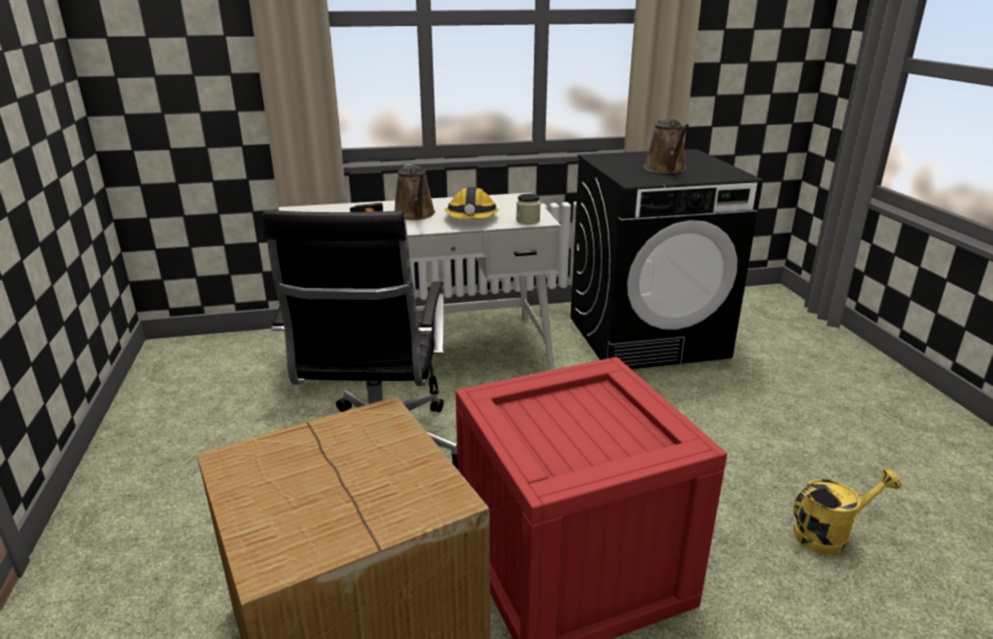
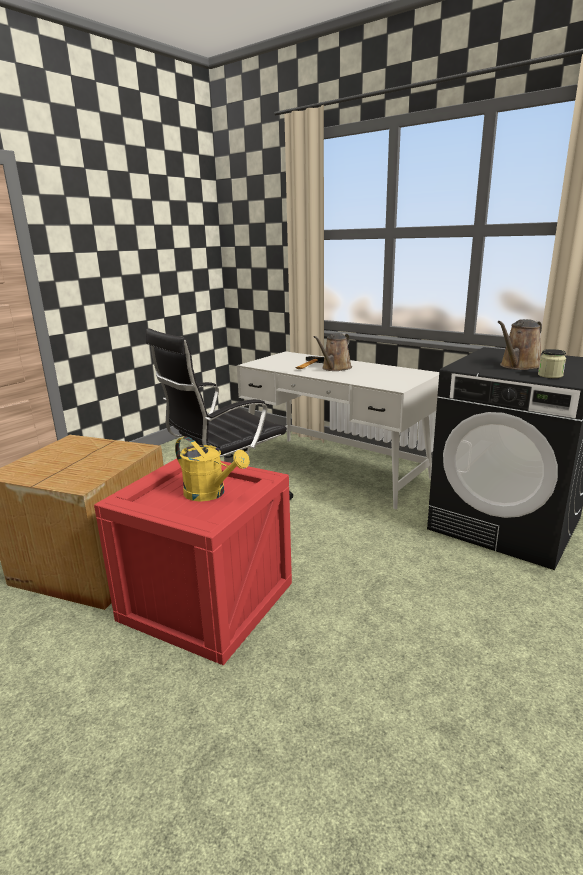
camera: 50 degrees right, 5 degrees down
hard hat [445,187,499,219] -> none
jar [516,194,541,224] -> jar moved to [538,349,566,378]
yellow watering can [793,469,901,555] -> yellow watering can moved to [175,436,250,502]

